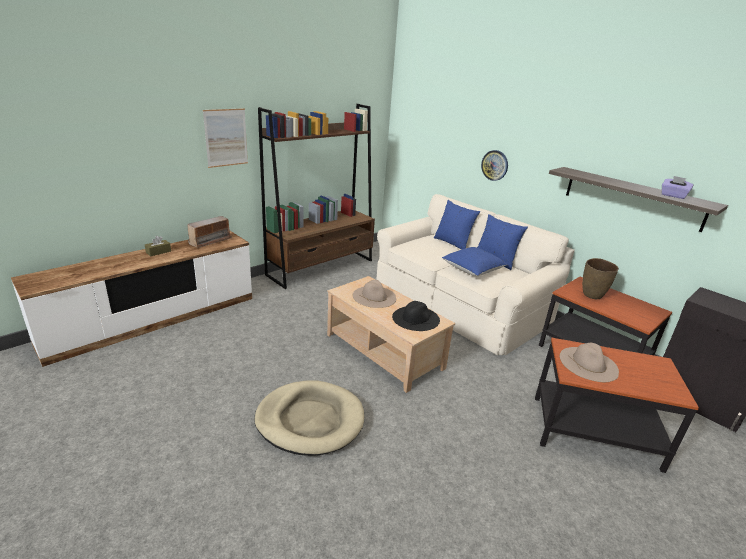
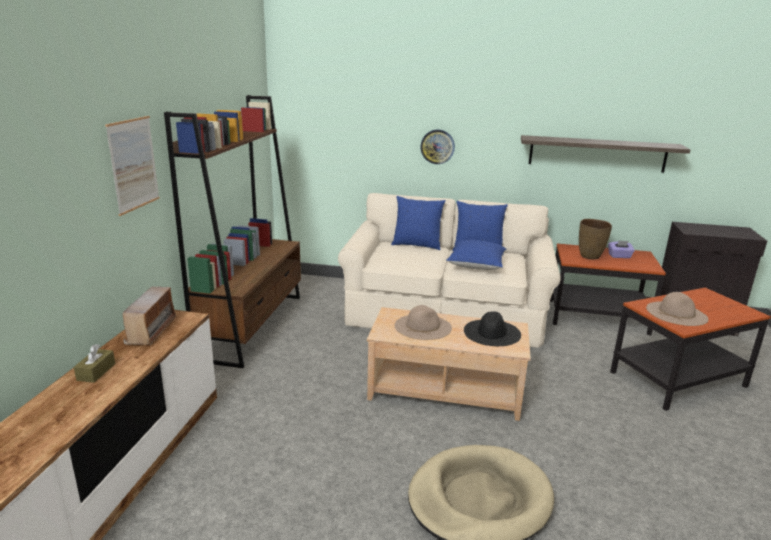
camera: 35 degrees left, 5 degrees down
purple tissue box [662,176,694,199] -> purple tissue box moved to [608,240,635,258]

